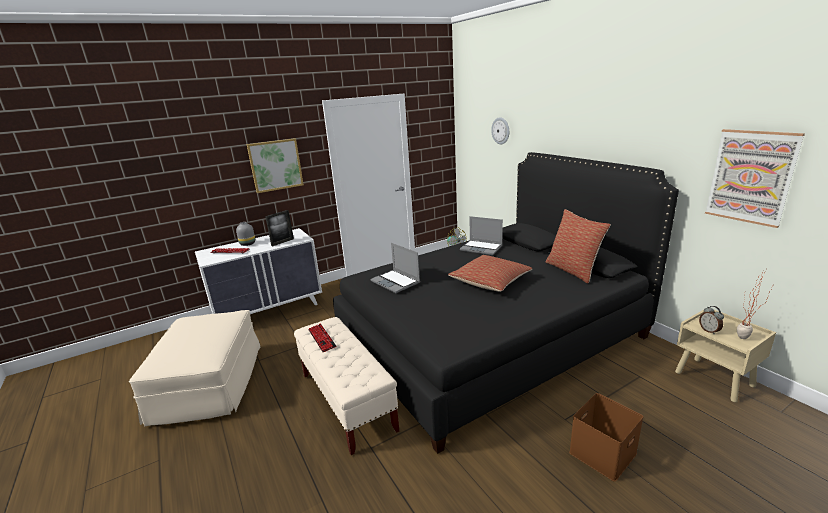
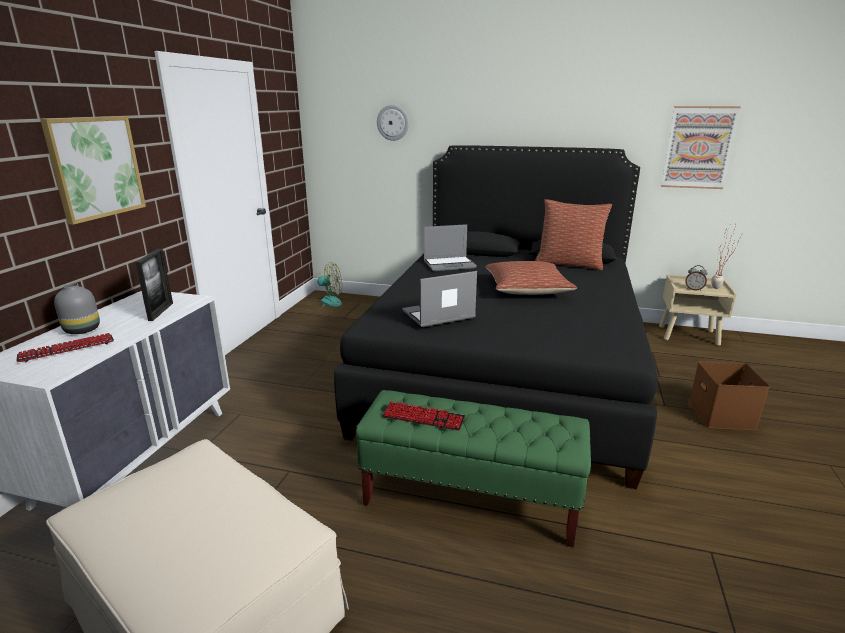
camera: 45 degrees left, 0 degrees up
beige bench [294,317,399,455] -> green bench [356,390,591,547]
laptop [370,243,420,293] -> laptop turned 150 degrees clockwise [402,271,477,327]

